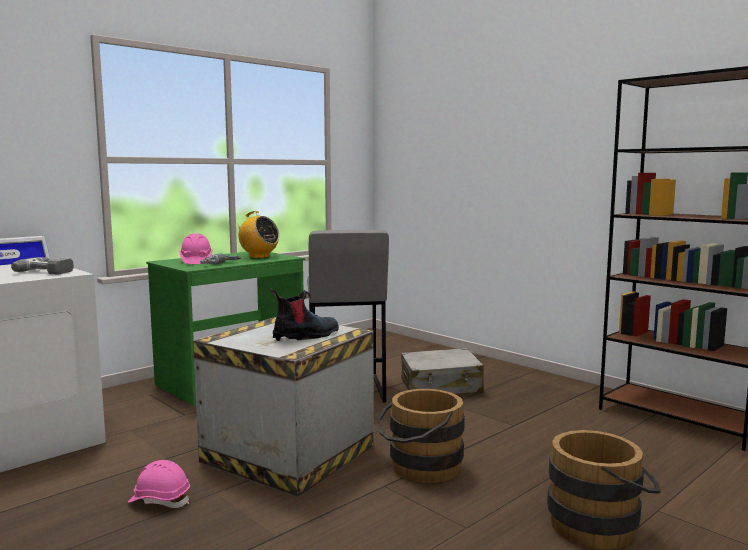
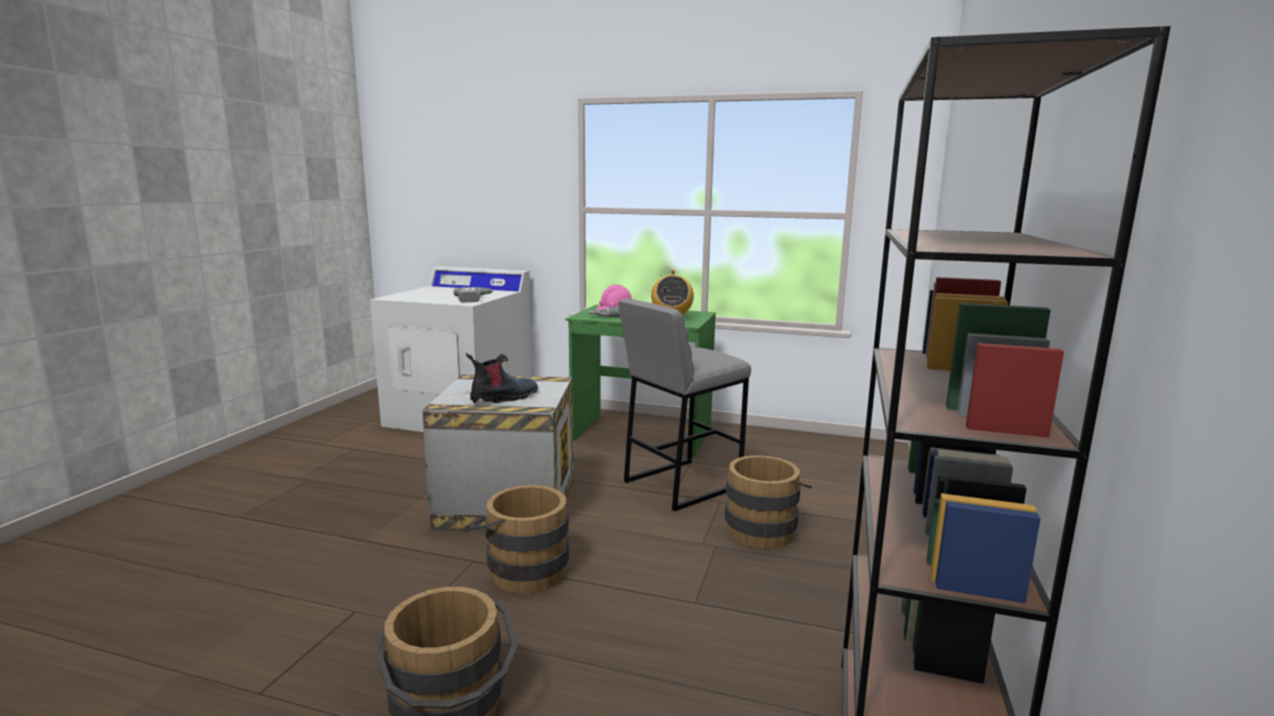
camera: 60 degrees right, 5 degrees up
pink hard hat [128,460,190,508] -> none
boot [270,288,339,341] -> boot turned 60 degrees counterclockwise [466,353,538,404]
grey suitcase [401,348,484,395] -> brown bucket [725,455,812,549]

